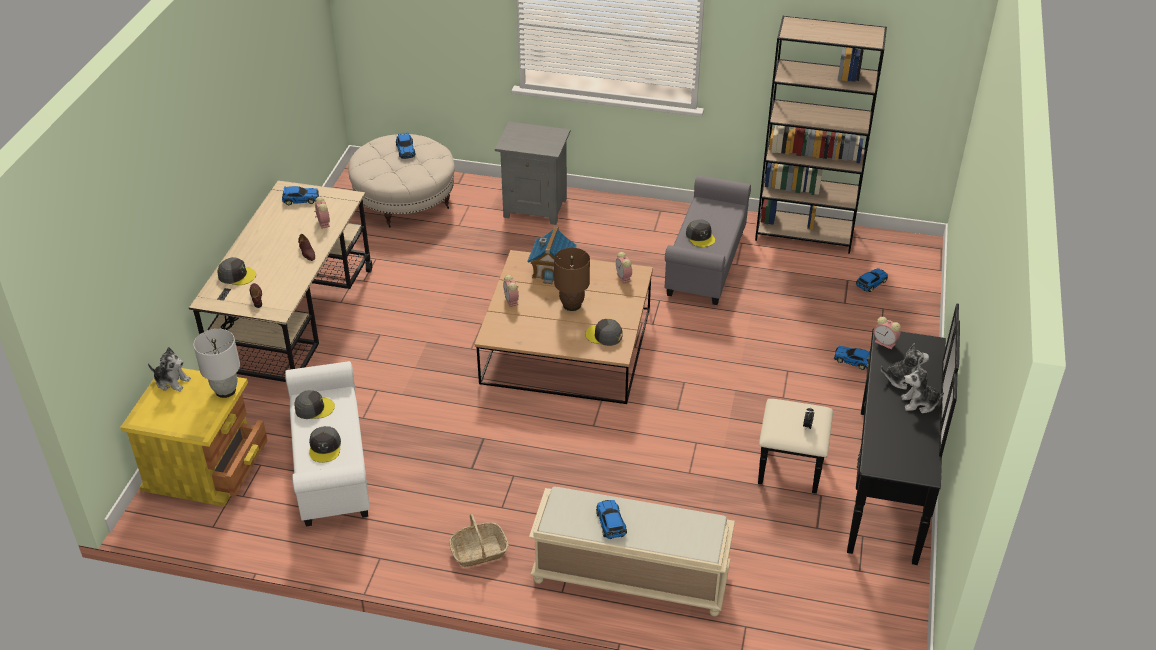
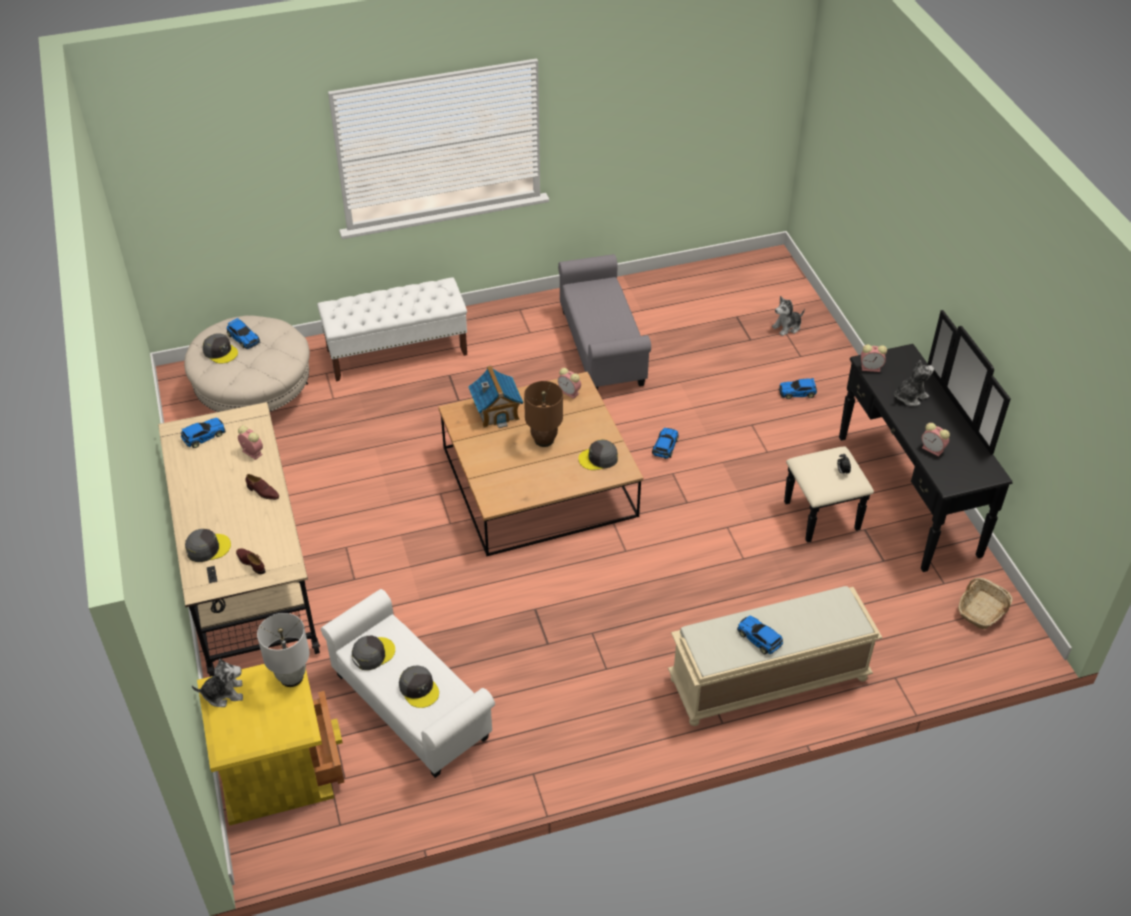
camera: 30 degrees left, 5 degrees up
basket [449,514,508,567] -> basket moved to [958,578,1012,629]
grey nightstand [495,122,570,225] -> white bench [317,277,467,381]
alarm clock [503,275,519,307] -> alarm clock moved to [922,423,950,457]
grey cap [686,219,715,247] -> grey cap moved to [203,333,238,363]
beige bookcase [755,16,887,253] -> none
toy car [856,268,888,292] -> toy car moved to [652,428,679,459]
plush toy [901,363,944,413] -> plush toy moved to [772,296,805,336]

